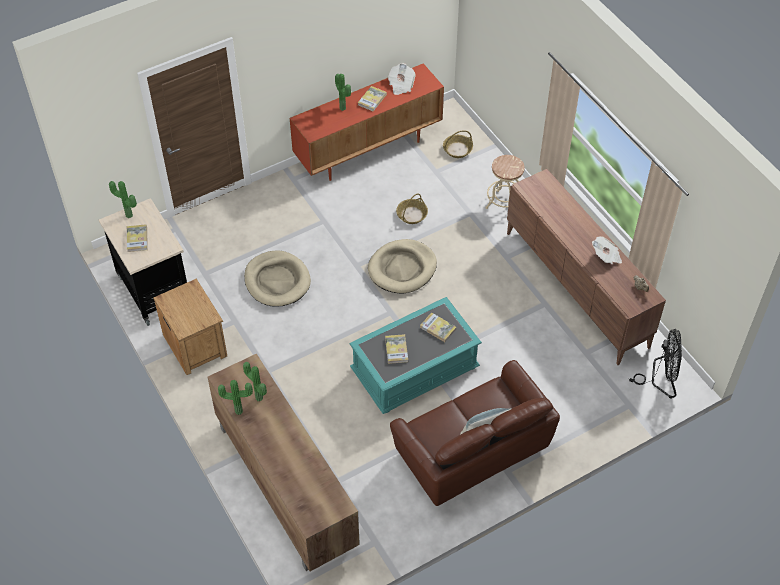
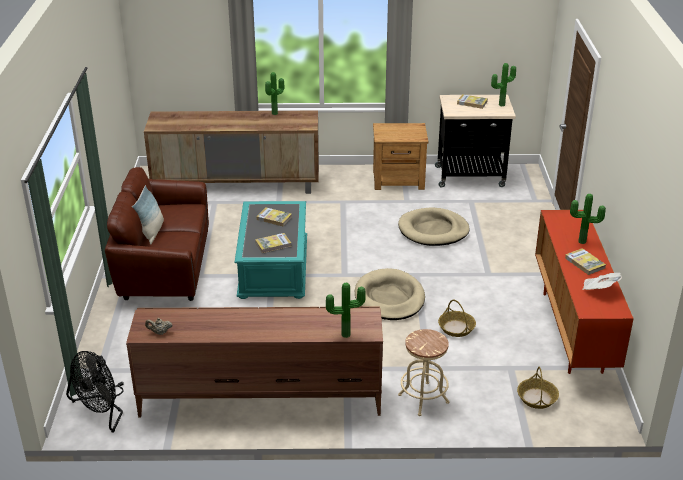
camera: 120 degrees right, 20 degrees down
potted plant [243,362,267,401] -> potted plant moved to [326,283,366,338]
newspaper [592,236,622,264] -> none

